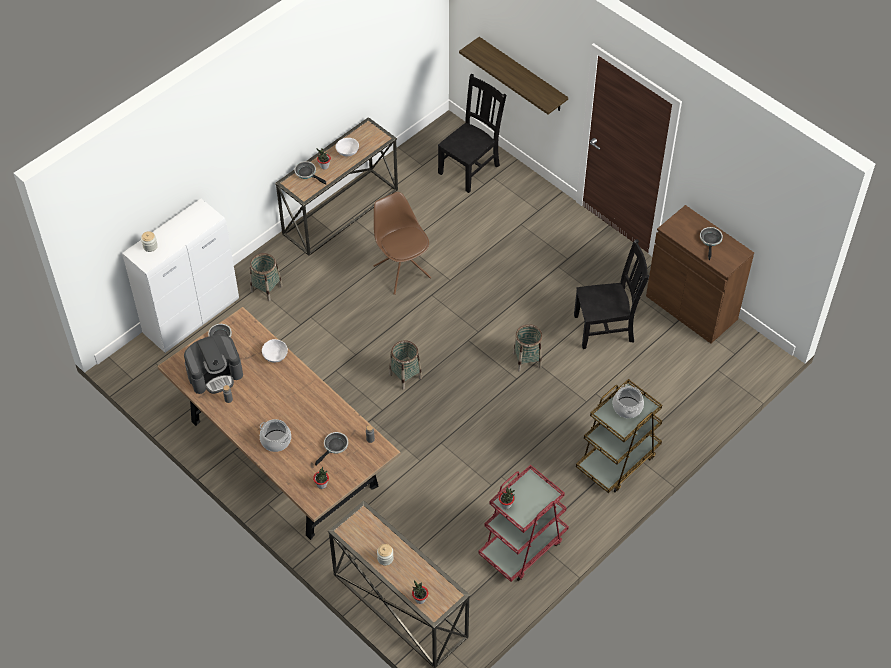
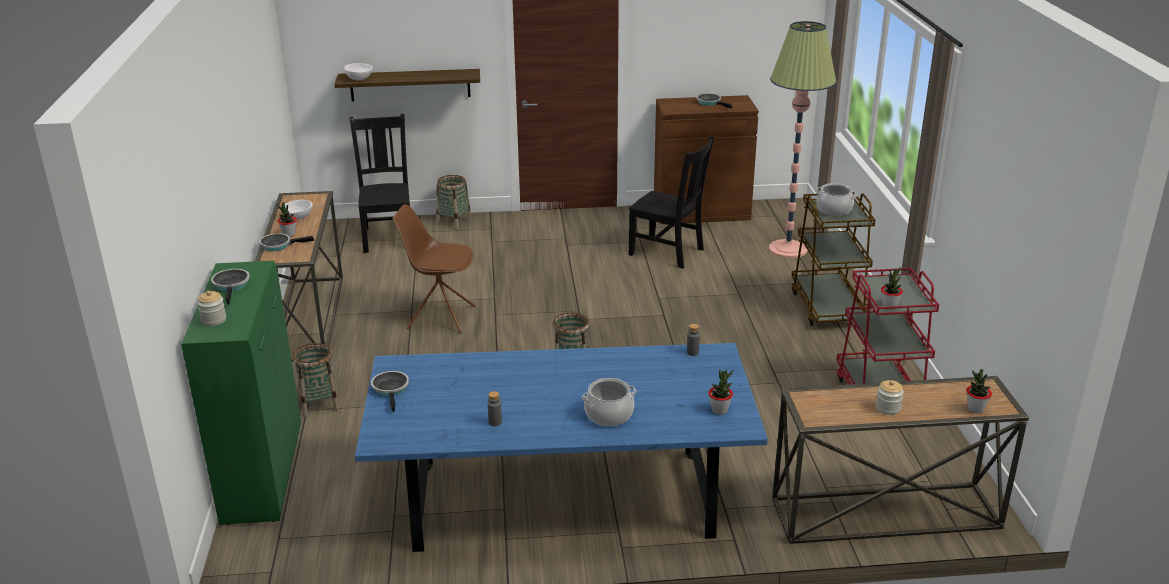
camera: 50 degrees left, 25 degrees down
white cabinet [122,199,239,353] -> green cabinet [181,261,301,525]
brown dining table [157,307,401,540] -> blue dining table [355,343,768,552]
coffee machine [184,335,243,394] -> none
white bowl [262,339,288,363] -> white bowl moved to [344,63,373,80]
frying pan [315,432,348,465] -> frying pan moved to [211,269,250,305]
basket [513,324,542,372] -> basket moved to [436,175,472,229]
black chair [574,239,649,349] -> black chair turned 90 degrees clockwise [629,135,714,269]
none -> floor lamp [769,21,836,258]

